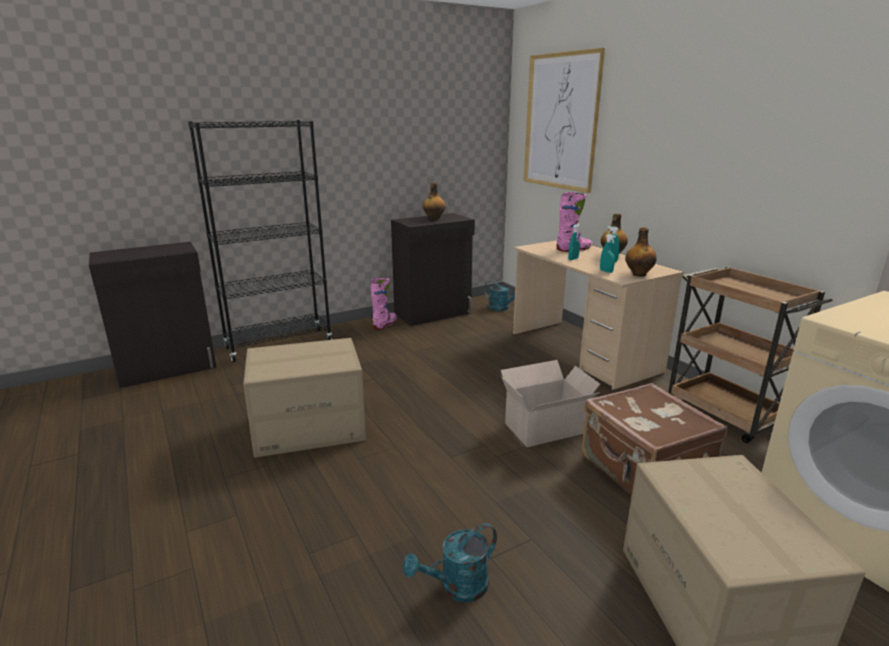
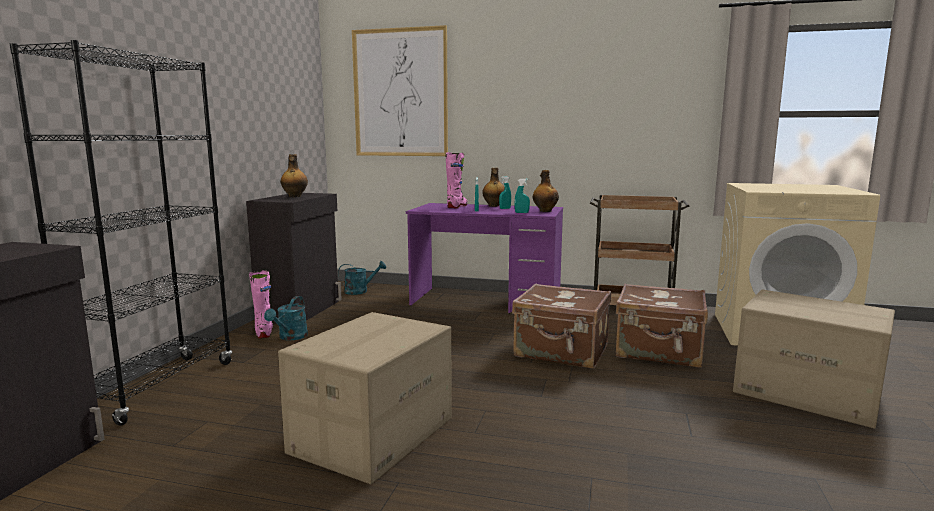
camera: 45 degrees left, 10 degrees down
turquoise watering can [403,523,497,602] -> turquoise watering can moved to [264,296,308,341]
cardboard box [501,360,600,447] -> brown suitcase [512,283,611,369]
beige desk [513,241,684,390] -> purple desk [406,203,563,313]

